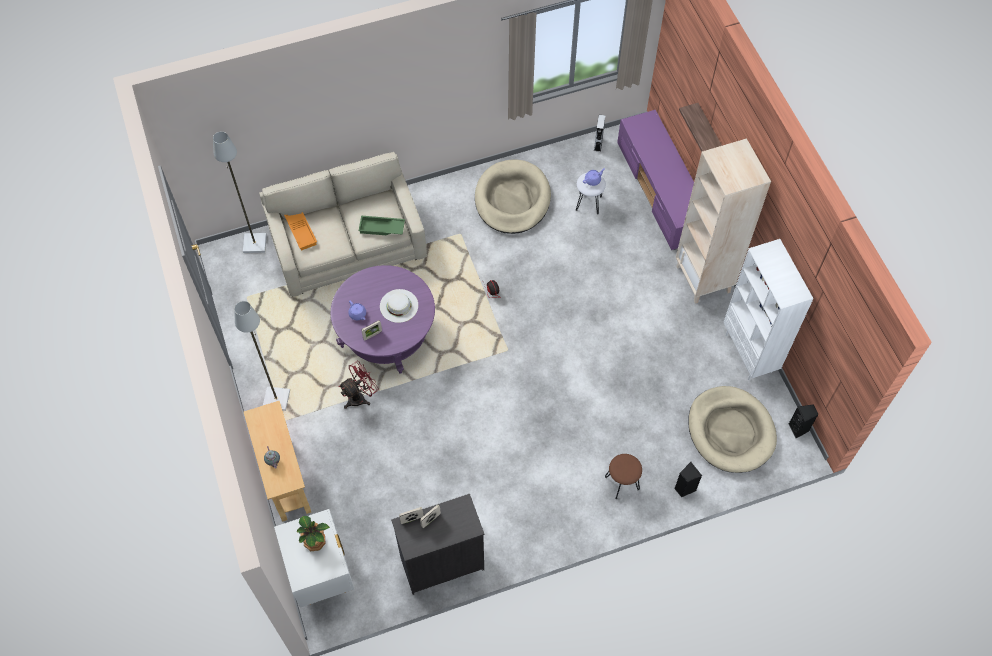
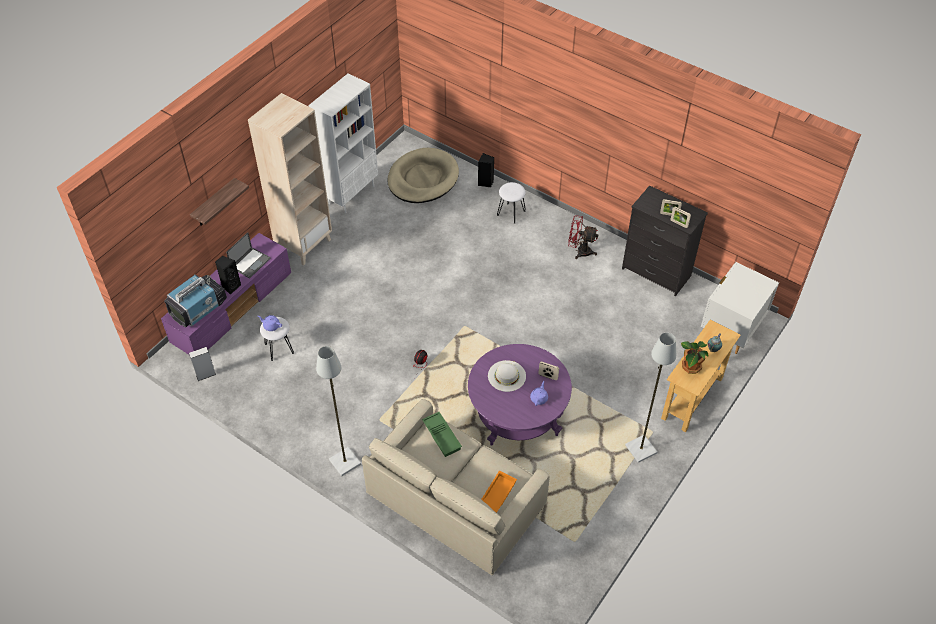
camera: 125 degrees left, 10 degrees down
grey floor lamp [213,132,267,253] -> grey floor lamp moved to [316,346,361,476]
potted plant [297,516,330,551] -> potted plant moved to [681,341,709,374]
red fan [339,361,379,409] -> red fan moved to [568,215,599,259]
beige dog bed [475,160,551,234] -> none
brown stool [605,454,642,499] -> white stool [497,182,526,224]
black speaker [789,404,819,438] -> black speaker moved to [215,256,241,295]
none -> television [164,274,227,328]
none -> laptop [226,232,271,279]

